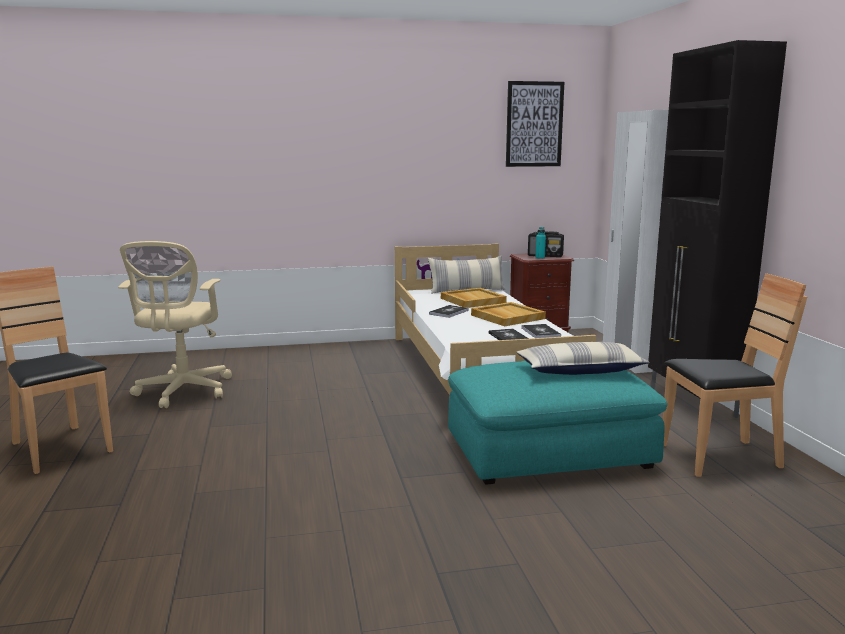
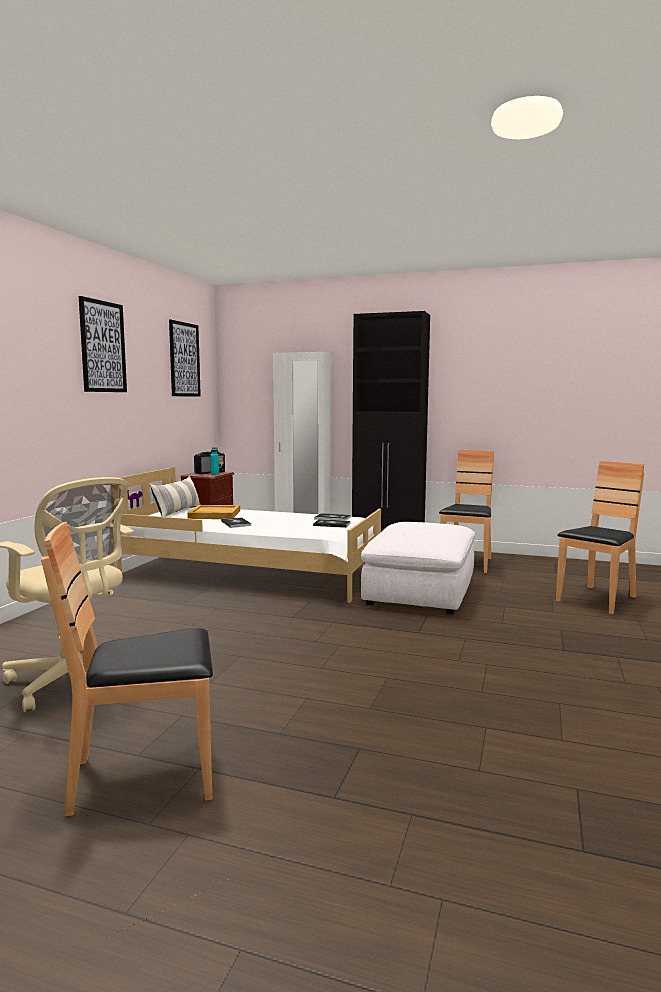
camera: 60 degrees left, 5 degrees down
turquoise ottoman [448,361,667,485] -> white ottoman [361,522,475,614]
beige tray [471,302,546,326] -> none
pillow [516,342,650,375] -> none
none -> picture [79,296,127,392]
none -> brown chair [556,461,644,614]

